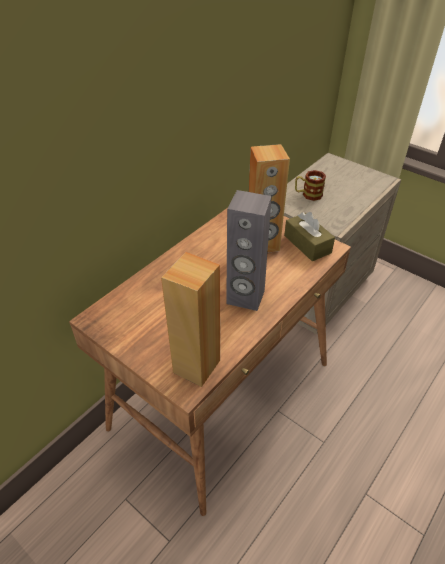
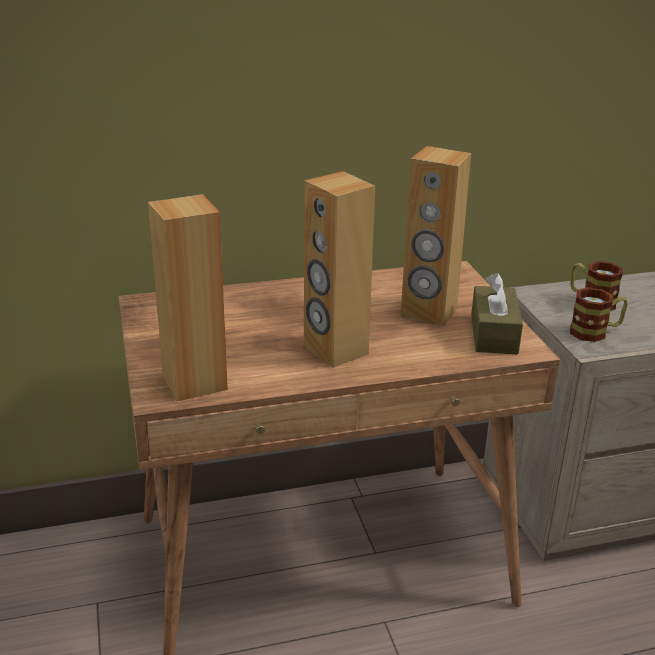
camera: 35 degrees right, 15 degrees down
grey speaker [226,190,272,311] -> brown speaker [304,171,375,368]
none -> mug [570,287,628,342]

